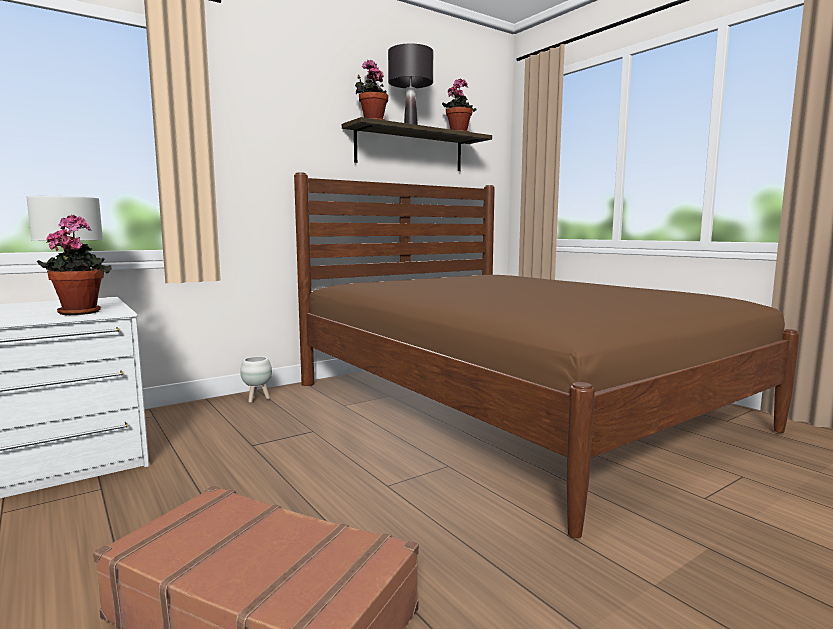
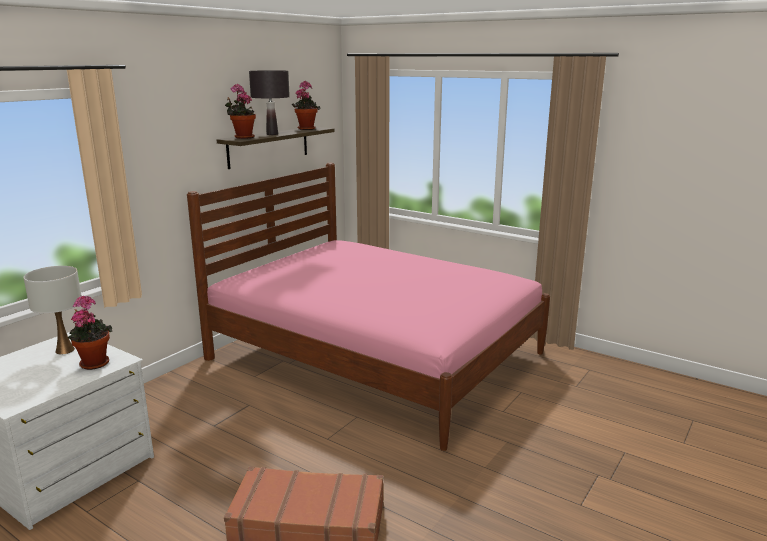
camera: 20 degrees left, 10 degrees up
white planter [240,356,272,403] -> none
brown bed [294,172,800,538] -> pink bed [187,163,550,451]

